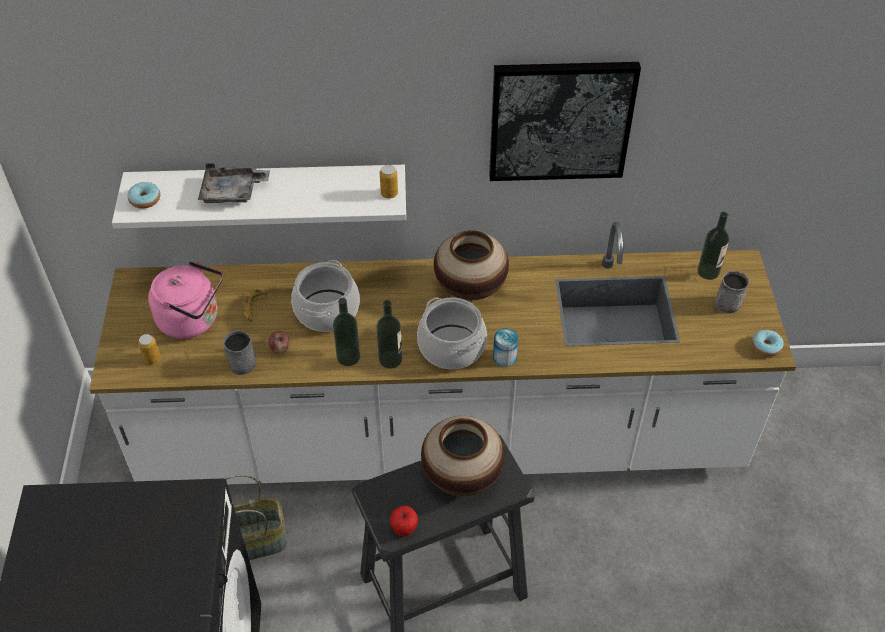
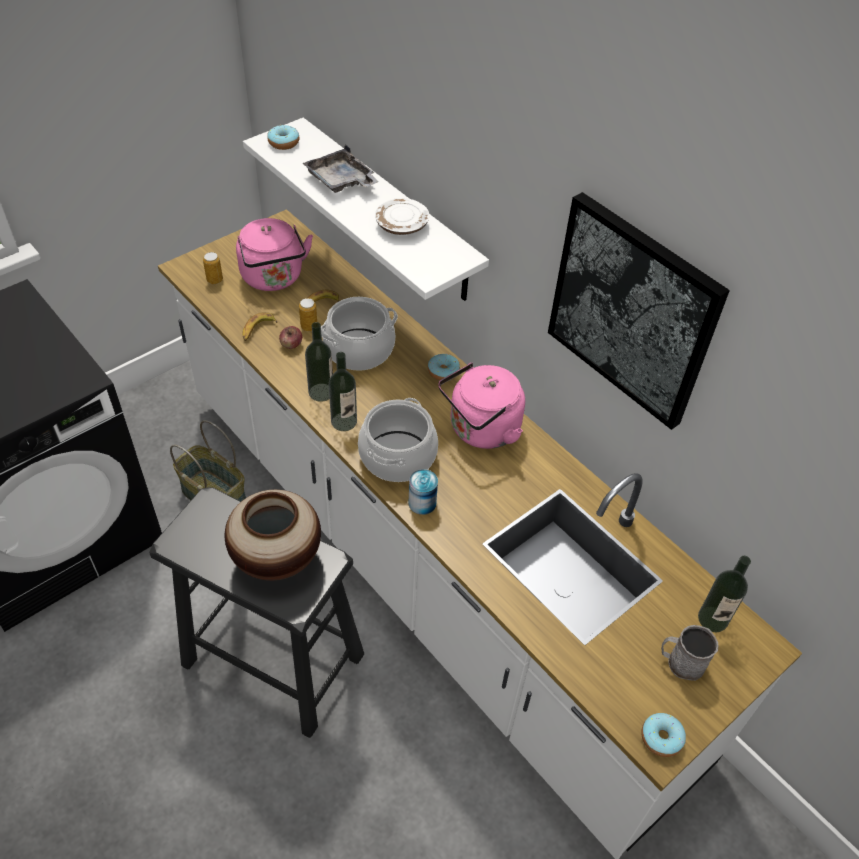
camera: 50 degrees right, 0 degrees up
grey mug [223,330,256,375] -> banana [243,313,277,341]
can [380,165,398,198] -> can moved to [299,298,317,331]
apple [390,506,418,537] -> none
vase [434,230,509,300] -> pink kettle [438,363,525,449]
none -> white plate [375,198,429,235]
none -> donut [428,354,460,381]

